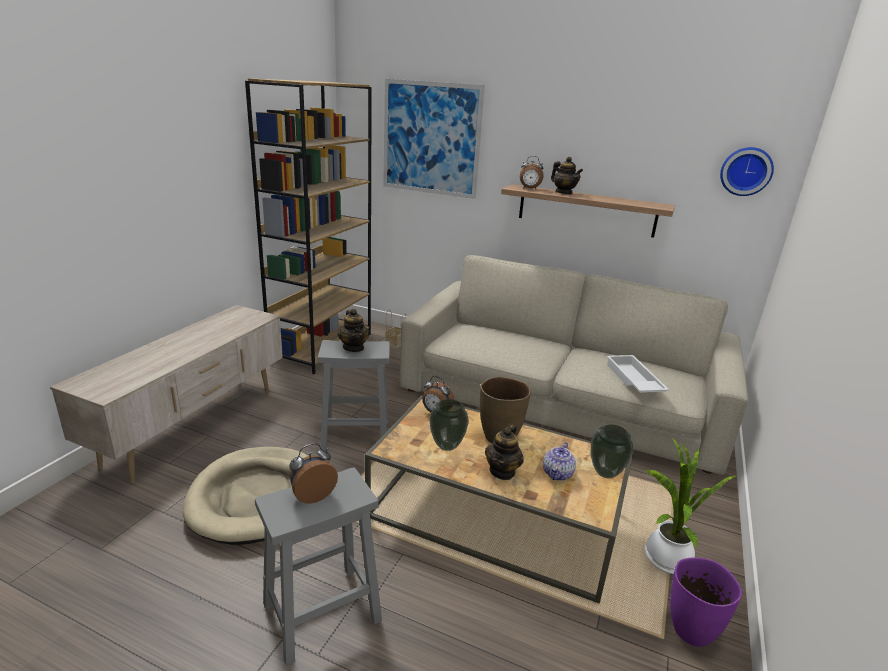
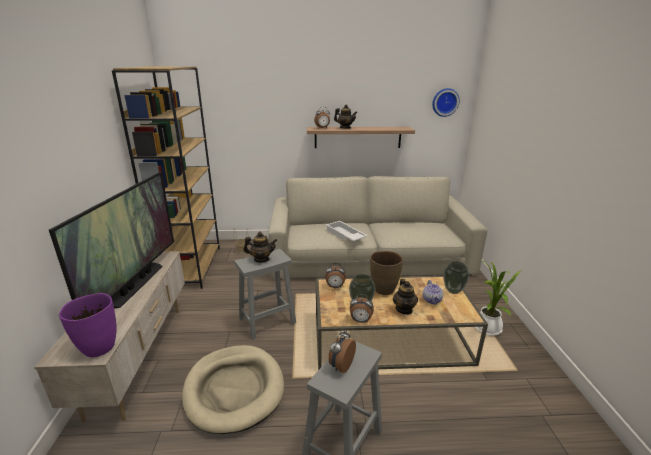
camera: 25 degrees left, 0 degrees up
teapot [338,309,369,352] -> teapot turned 45 degrees counterclockwise [244,232,277,263]
picture [383,79,485,199] -> none
white tray [607,355,669,393] -> white tray moved to [326,221,368,241]
purple vase [670,557,742,647] -> purple vase moved to [59,293,117,357]
none -> television [49,172,174,308]
none -> alarm clock [350,294,374,323]

